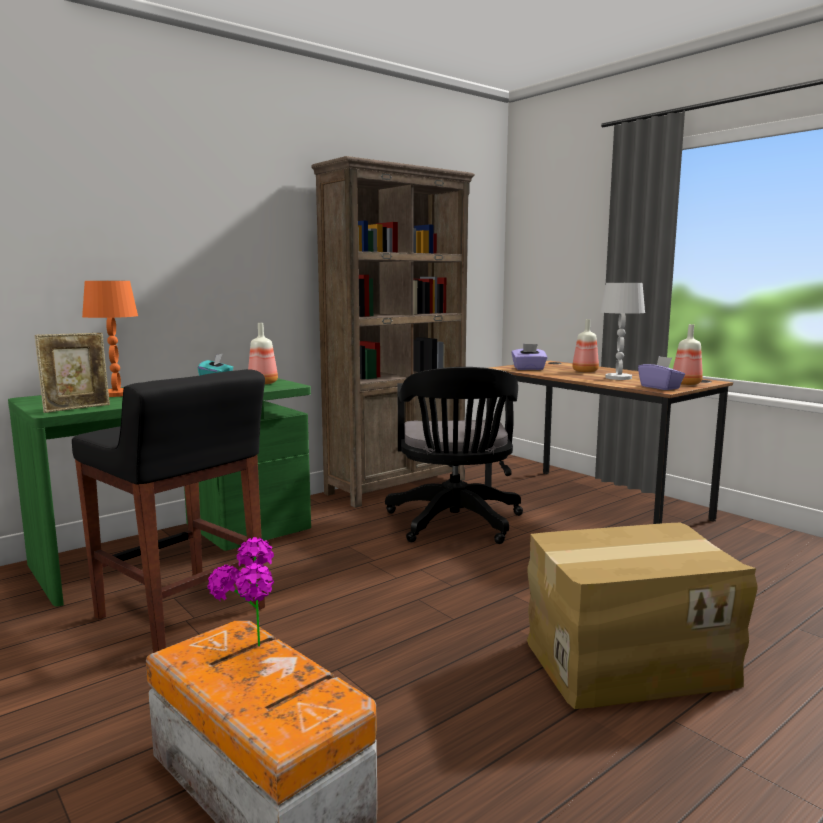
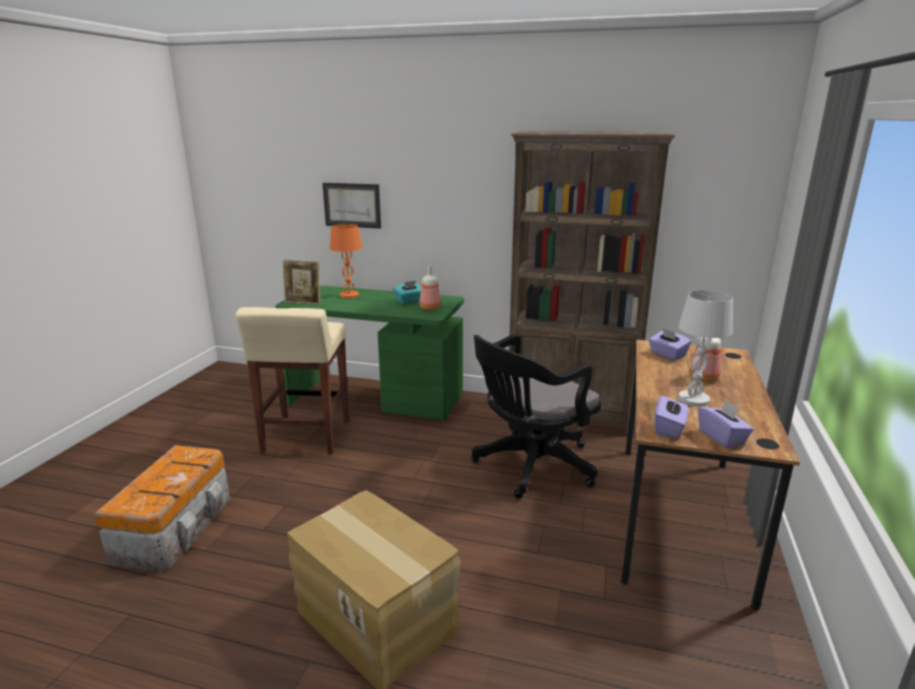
camera: 55 degrees right, 10 degrees up
black stool [72,369,265,653] -> beige stool [236,307,349,455]
potted plant [207,537,274,646] -> none
bottle [673,324,703,385] -> purple tissue box [698,400,754,448]
none -> picture [322,183,381,229]

